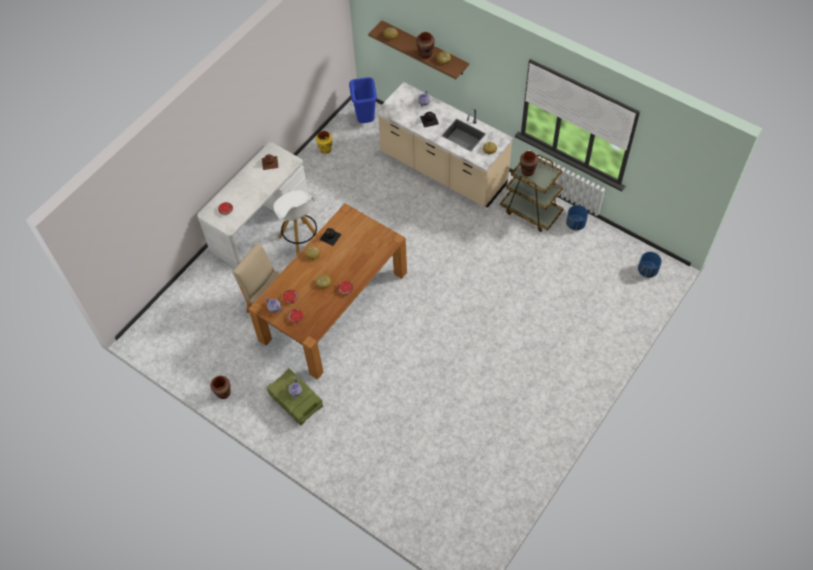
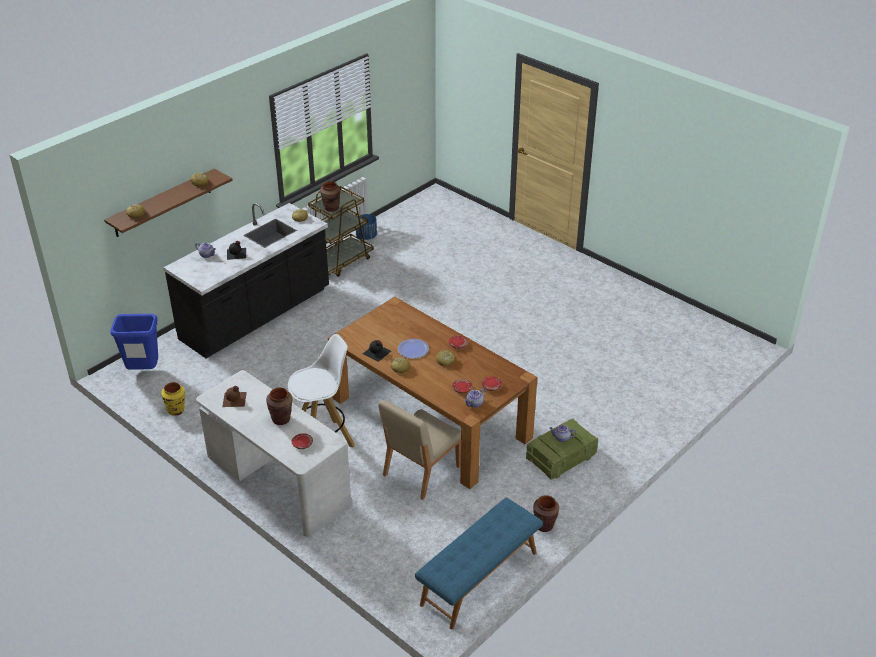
camera: 85 degrees left, 20 degrees down
beige counter [375,82,513,207] -> black counter [163,203,329,358]
brown vase [416,32,435,59] -> brown vase moved to [266,387,293,425]
blue planter [638,252,662,278] -> none
none -> plate [398,339,429,359]
none -> blue bench [415,498,543,630]

